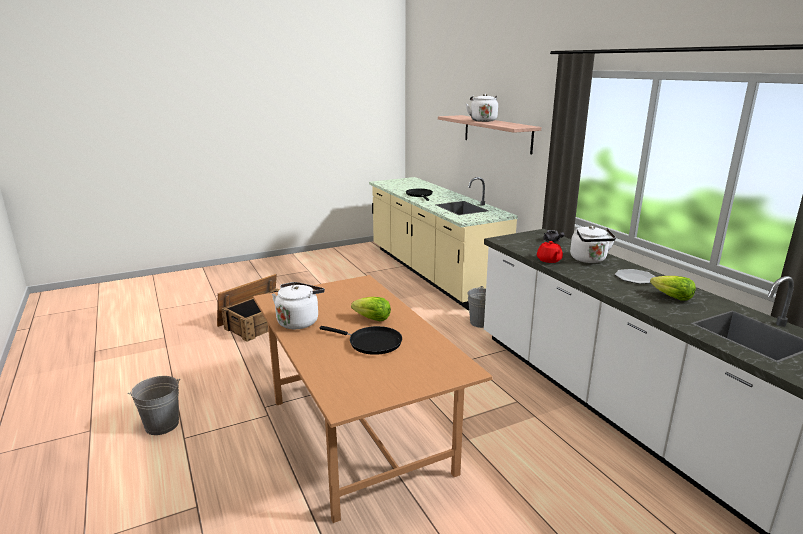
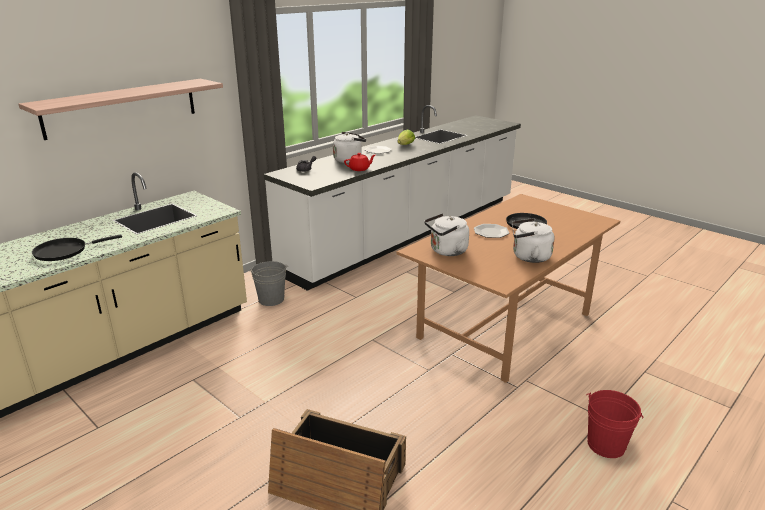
camera: 110 degrees left, 5 degrees up
grey bucket [128,376,180,435] -> red bucket [586,390,643,458]
lettuce [351,297,391,321] -> plate [474,224,509,238]
white kettle [466,94,498,122] -> white kettle moved to [424,213,469,256]

